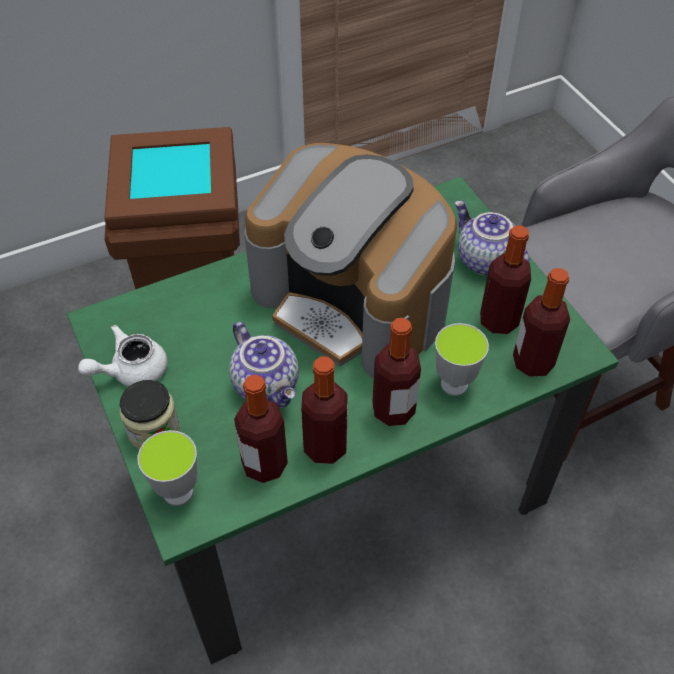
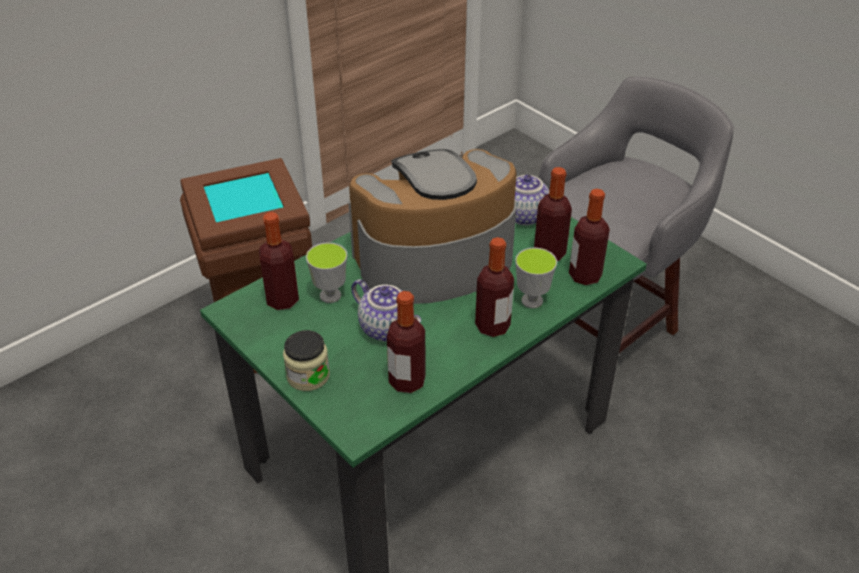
camera: 15 degrees left, 10 degrees down
white teapot [78,325,167,386] -> none
cup [138,430,197,506] -> cup moved to [306,242,347,303]
coffee machine [244,143,457,378] -> coffee machine turned 135 degrees clockwise [348,149,517,304]
bottle [301,356,348,464] -> bottle moved to [259,212,299,310]

